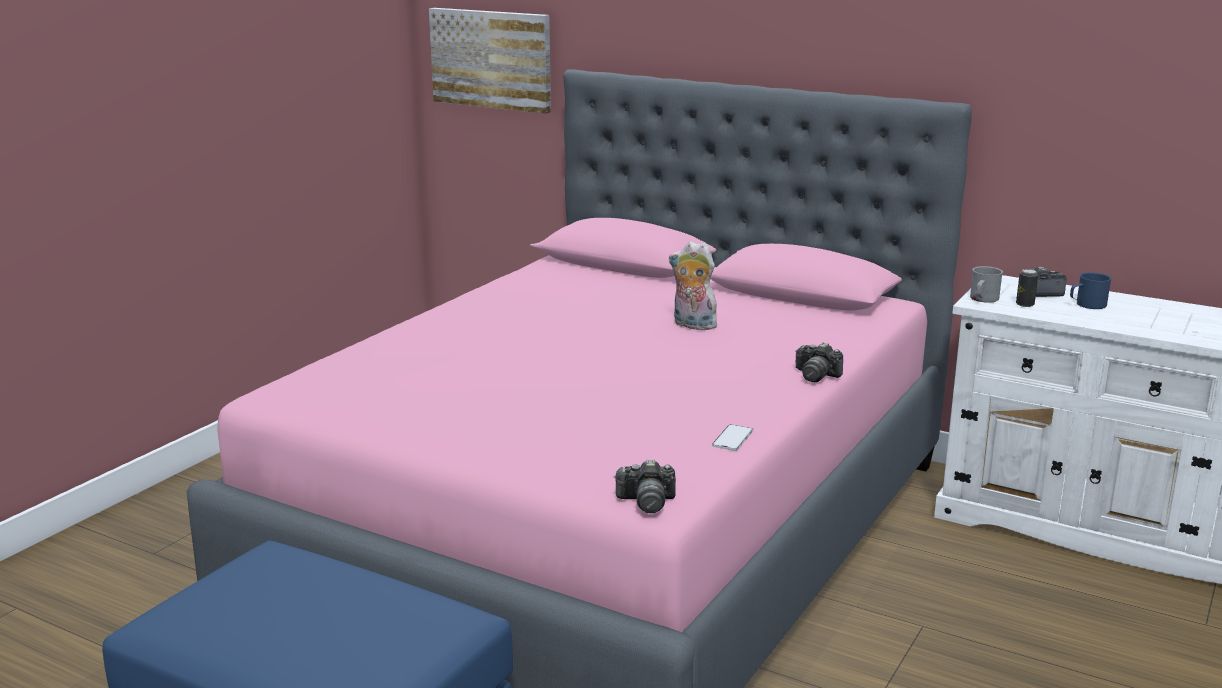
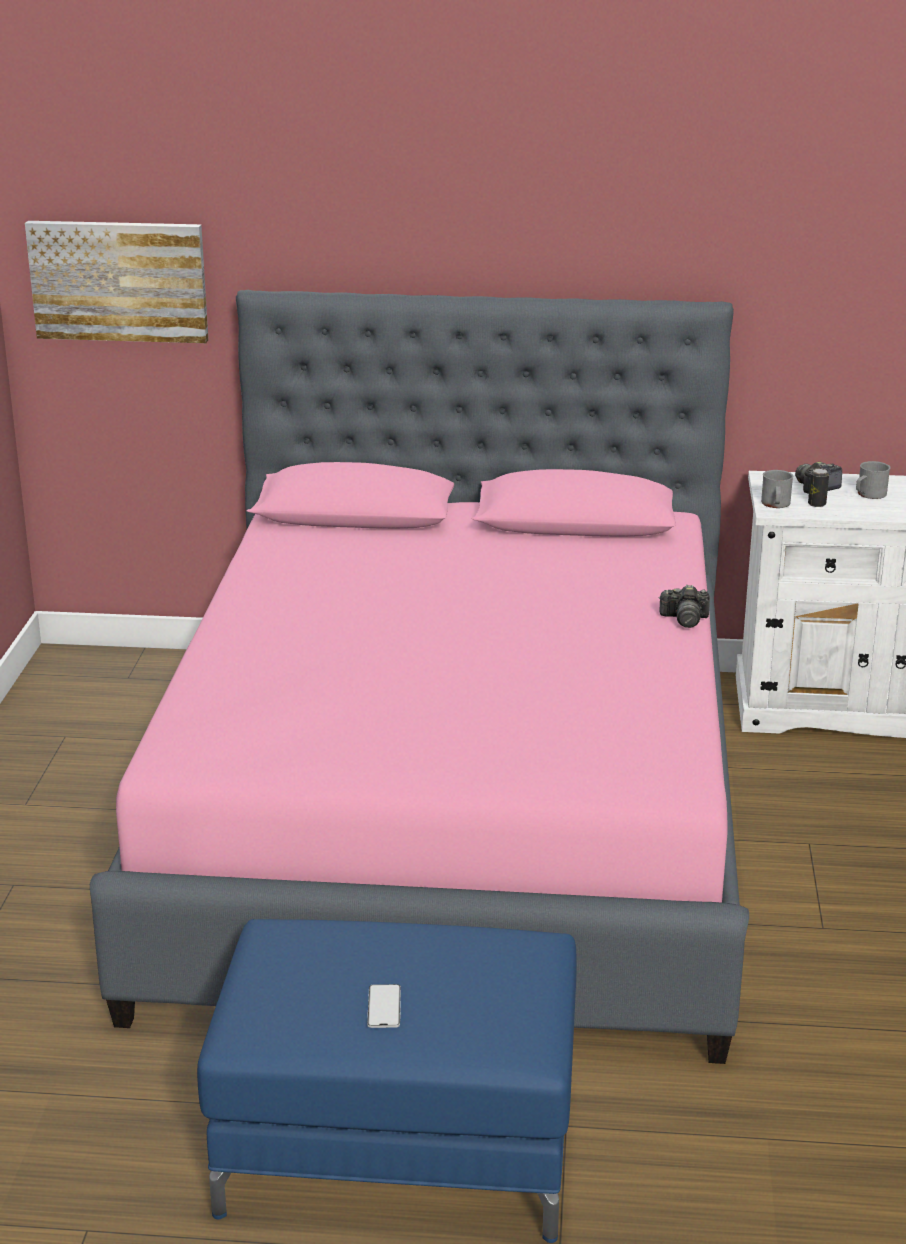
camera: 25 degrees left, 5 degrees up
camera [614,459,676,513] -> none
plush toy [669,241,720,330] -> none
phone [712,424,753,451] -> phone moved to [367,984,401,1028]
blue mug [1070,272,1112,309] -> grey mug [856,461,890,499]

